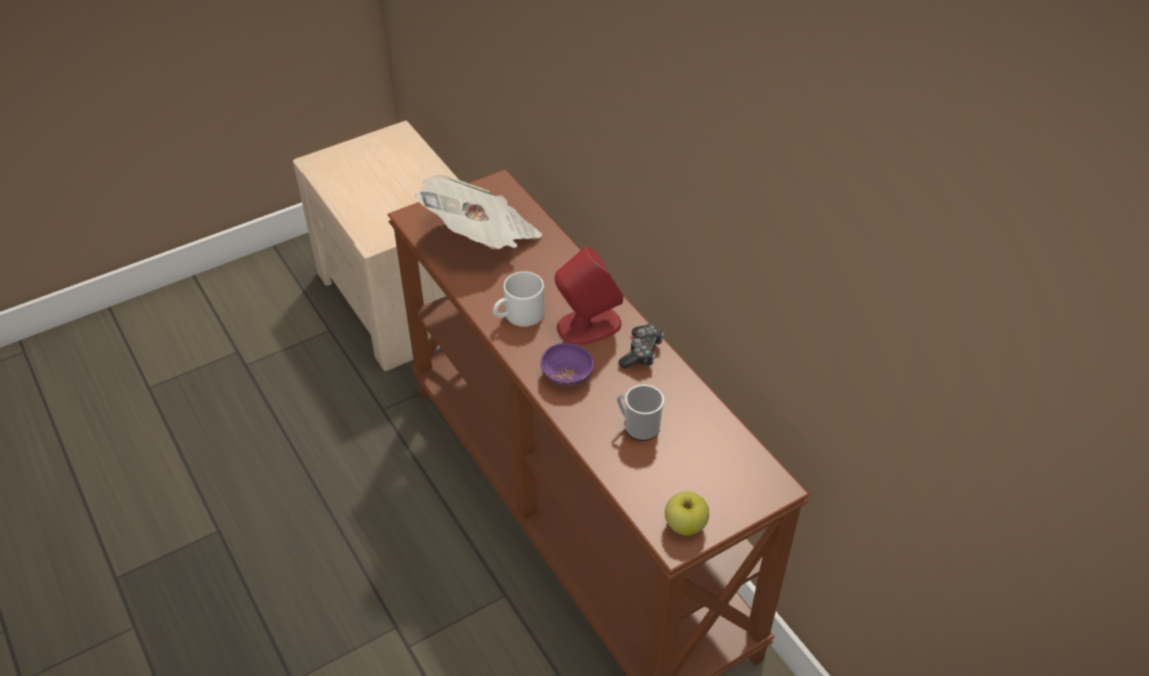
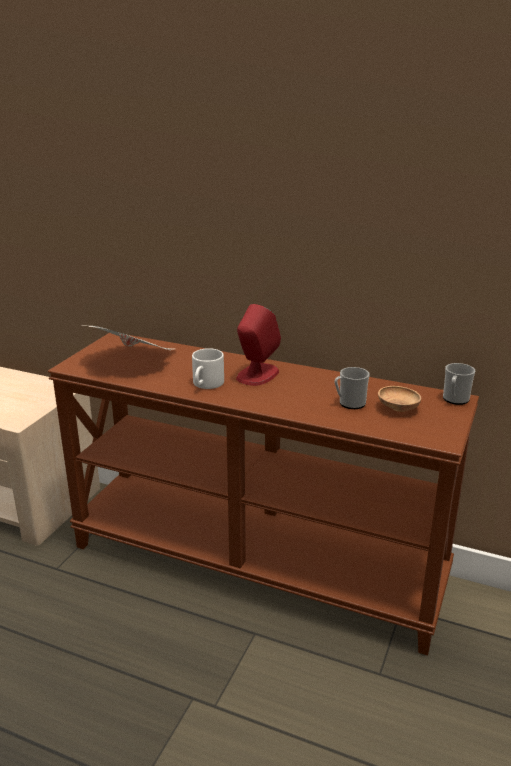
camera: 35 degrees left, 20 degrees down
purple bowl [540,343,594,386] -> none
game controller [618,324,664,369] -> none
apple [665,492,709,536] -> none
none -> brown bowl [378,386,421,412]
none -> mug [443,363,475,405]

